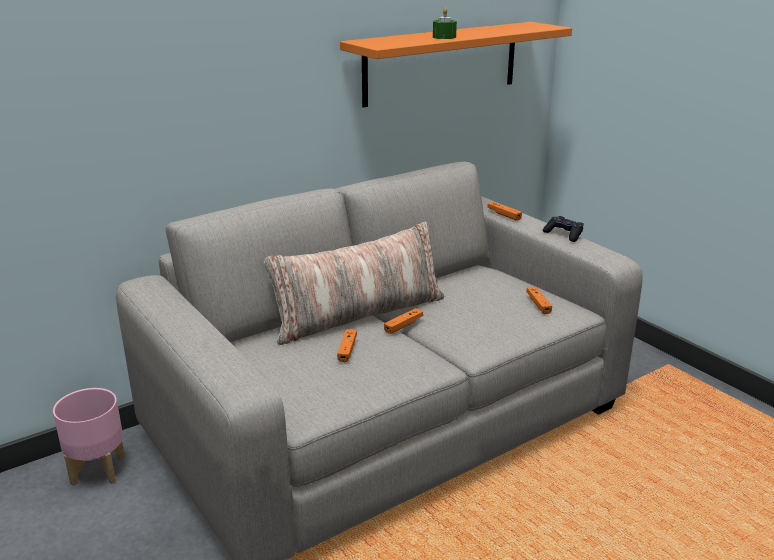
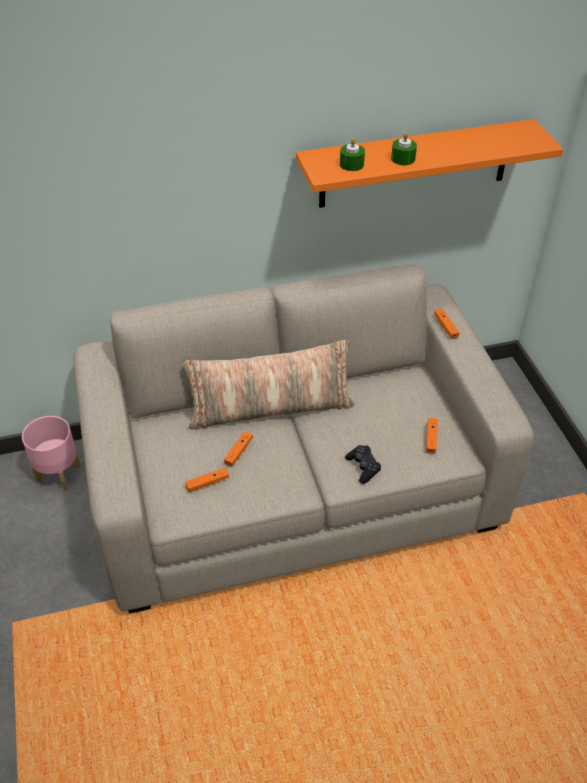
camera: 20 degrees right, 20 degrees up
orange game controller [384,308,423,334] -> orange game controller moved to [185,468,229,492]
black game controller [543,216,584,242] -> black game controller moved to [345,445,381,484]
none -> green candle [340,138,365,171]

